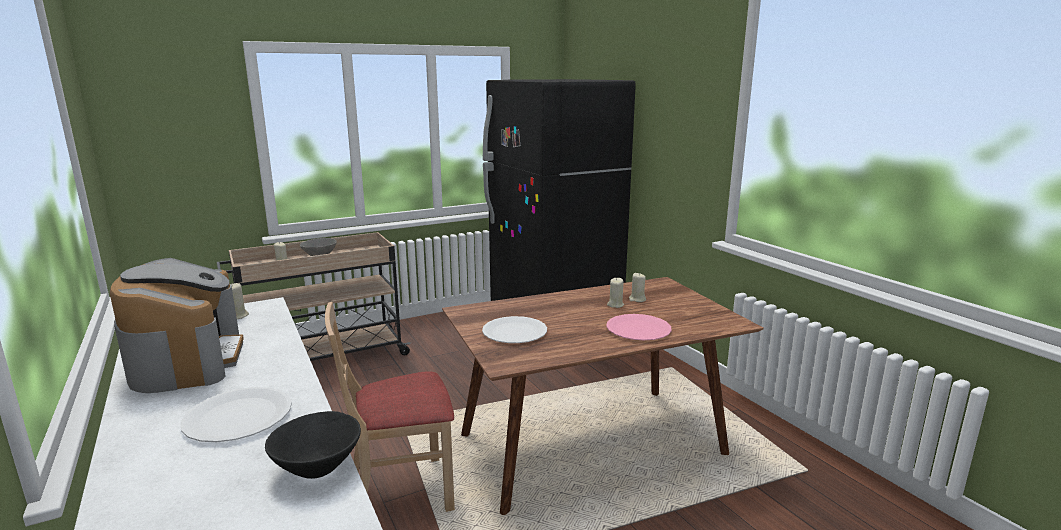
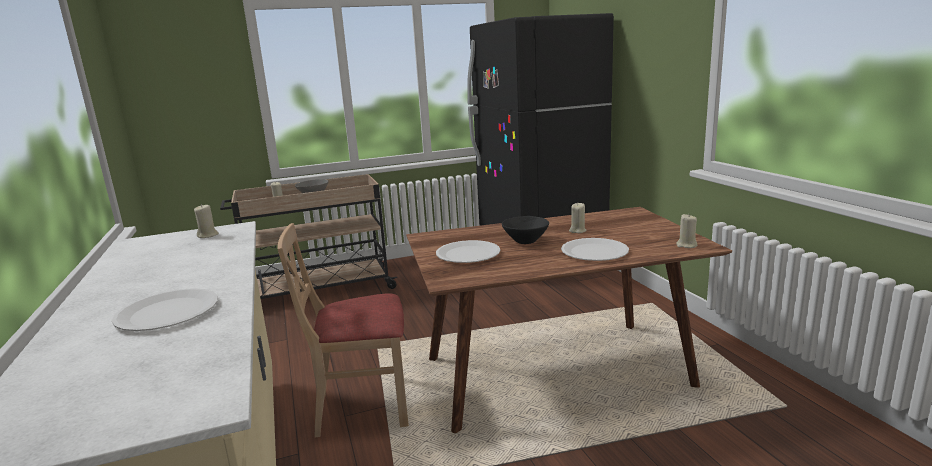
camera: 10 degrees right, 0 degrees up
coffee machine [110,258,244,393] -> none
black bowl [265,411,361,479] -> black bowl moved to [502,216,549,244]
pink plate [606,314,672,340] -> white plate [561,238,629,261]
beige candle [629,273,646,302] -> beige candle moved to [676,214,698,248]

